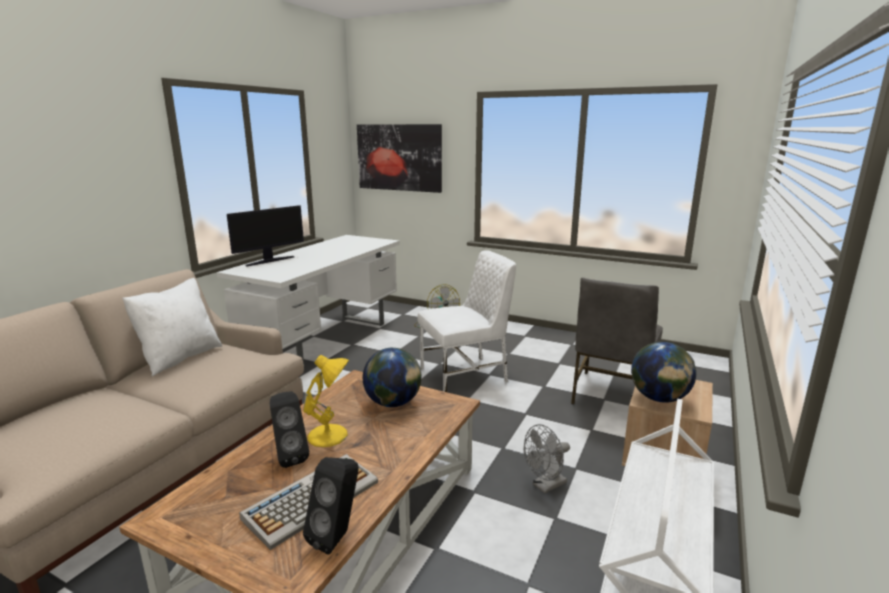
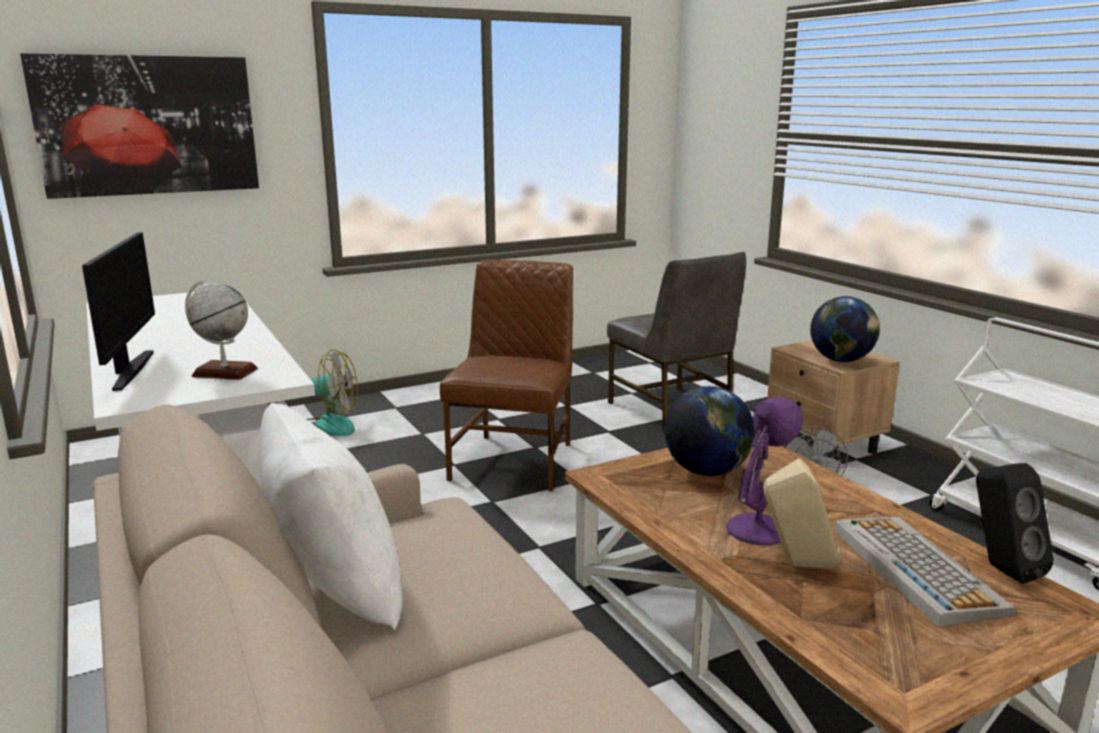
camera: 55 degrees left, 0 degrees up
black speaker [270,391,309,468] -> beige speaker [764,458,841,569]
yellow table lamp [303,355,349,447] -> purple table lamp [726,397,803,545]
white chair [417,250,516,392] -> brown chair [440,259,573,491]
none -> globe [185,280,258,380]

